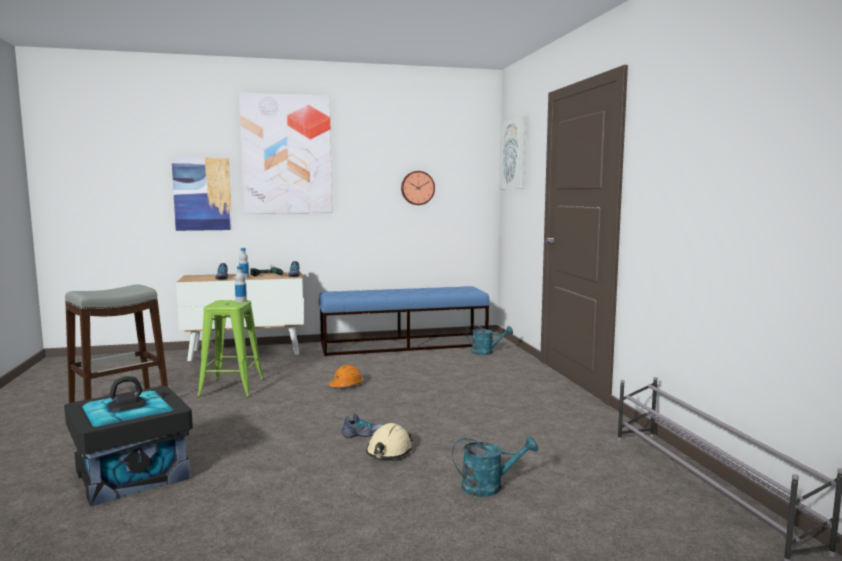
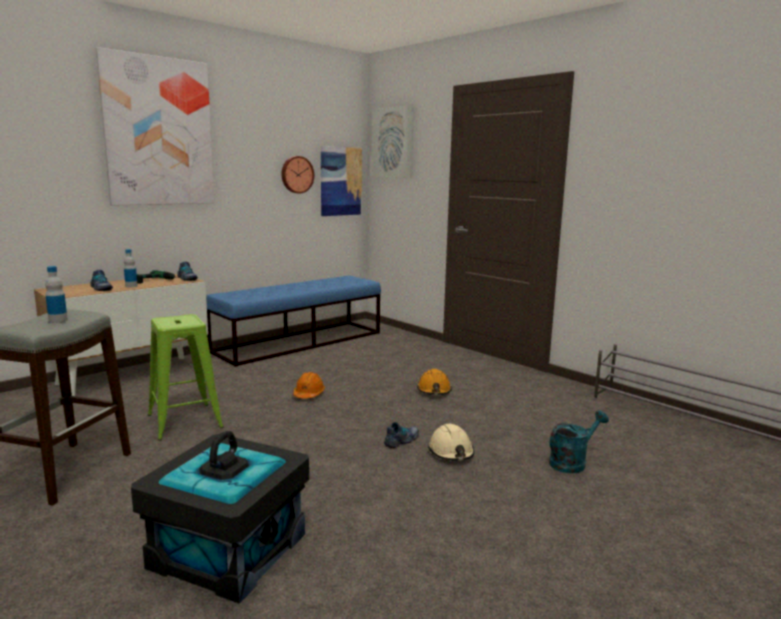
camera: 30 degrees left, 5 degrees up
picture [171,157,232,231] -> picture moved to [321,146,362,216]
bottle [235,266,247,302] -> bottle moved to [45,266,68,323]
turquoise watering can [466,324,513,355] -> none
none -> orange hard hat [417,369,452,395]

